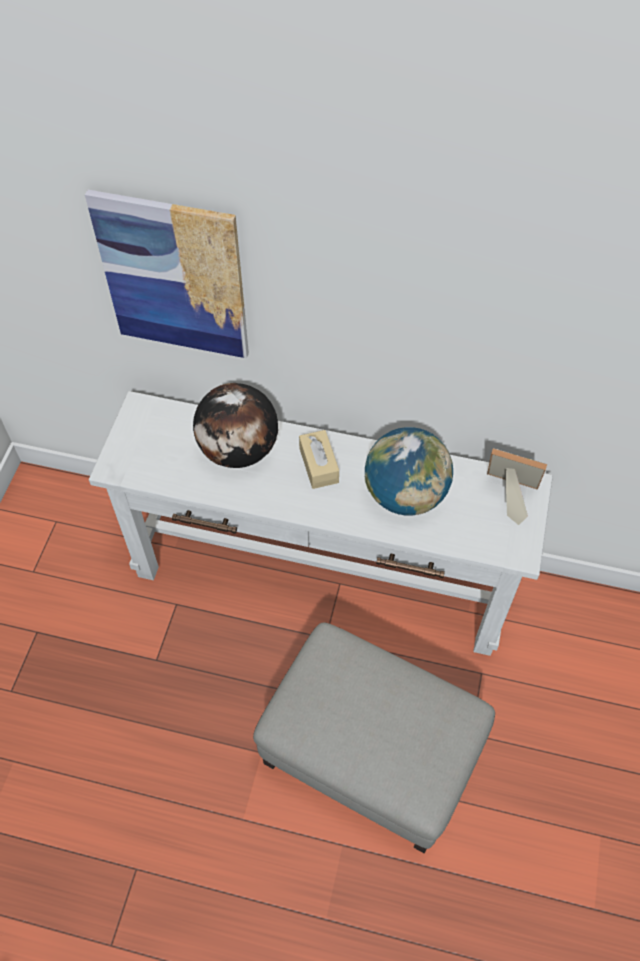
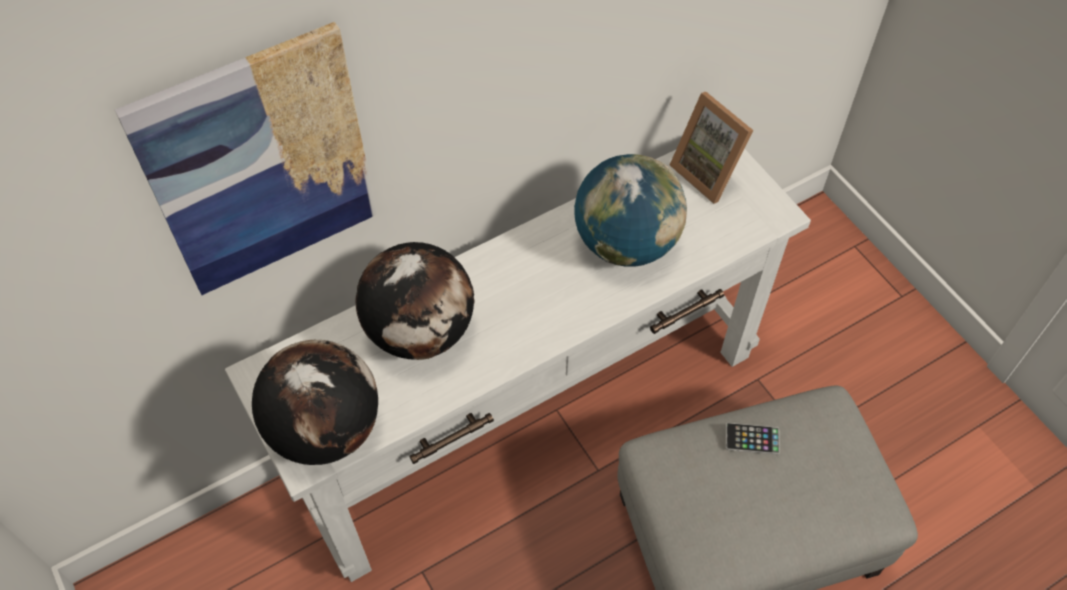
camera: 45 degrees left, 0 degrees up
beige tissue box [299,430,339,489] -> none
picture frame [487,448,547,525] -> picture frame turned 105 degrees counterclockwise [670,92,753,204]
none -> globe [252,340,378,465]
none -> phone [726,423,780,455]

